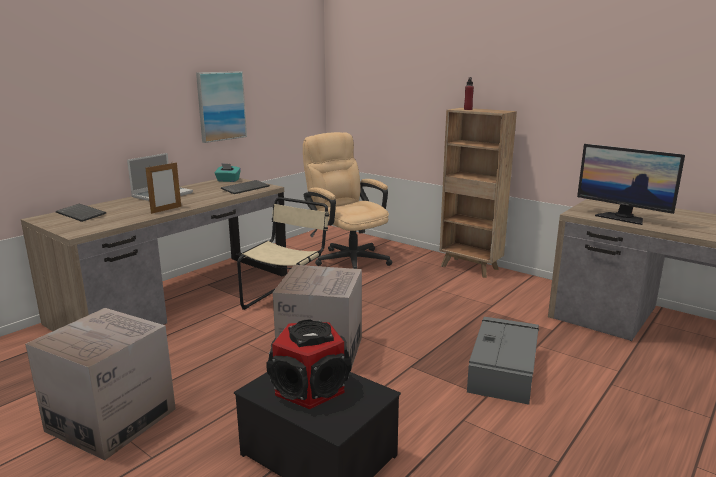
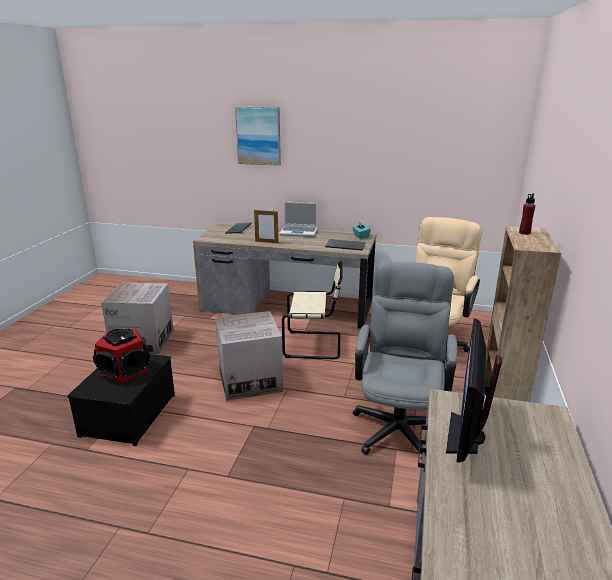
camera: 65 degrees right, 5 degrees up
picture [196,71,247,143] -> picture moved to [235,106,281,166]
grey storage box [467,317,539,405] -> none
none -> grey office chair [353,262,457,459]

